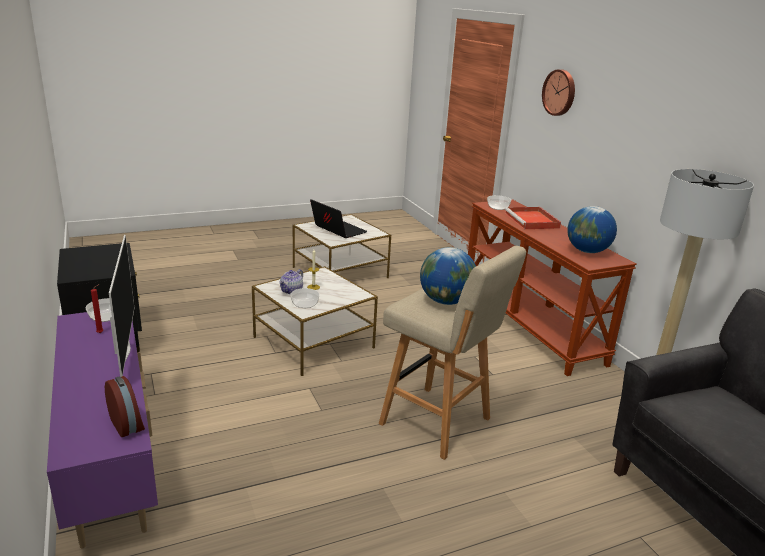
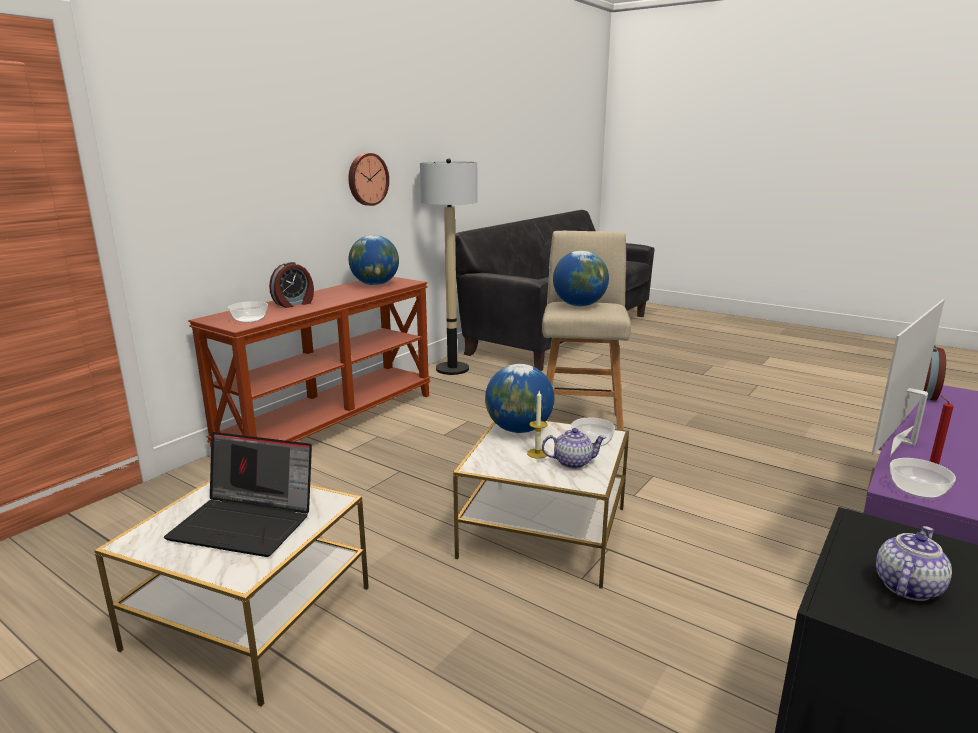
camera: 120 degrees left, 5 degrees down
laptop [310,199,367,238] -> laptop turned 90 degrees counterclockwise [164,432,312,557]
red tray [505,207,561,229] -> alarm clock [269,262,314,308]
wall clock [542,69,575,116] -> wall clock moved to [348,153,389,206]
none -> globe [485,364,554,433]
none -> teapot [876,526,952,601]

